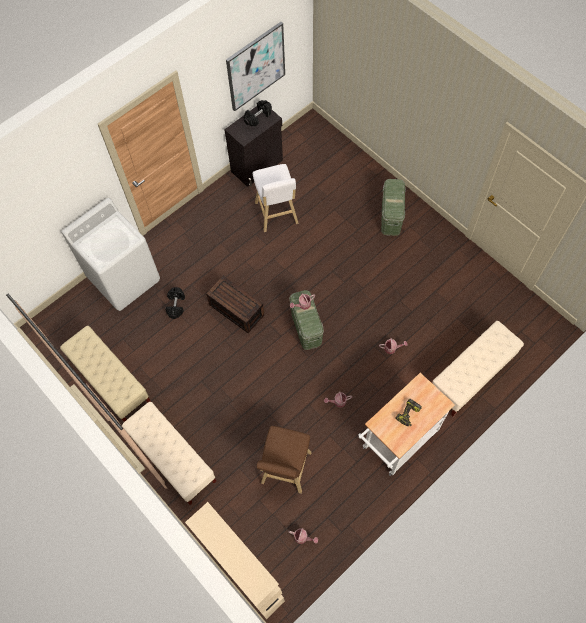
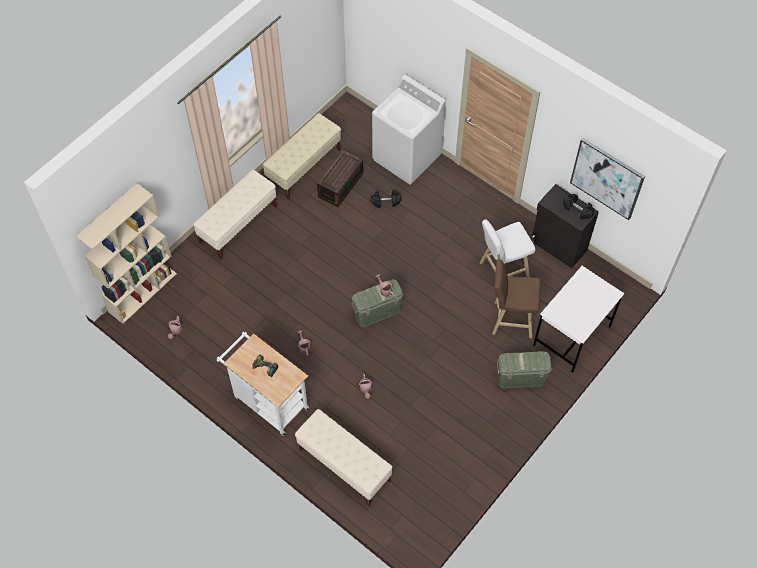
camera: 80 degrees right, 5 degrees down
brown storage box [206,276,264,333] -> brown storage box moved to [317,150,363,207]
brown stool [257,426,312,494] -> brown stool moved to [492,259,541,338]
none -> white desk [533,266,625,373]

